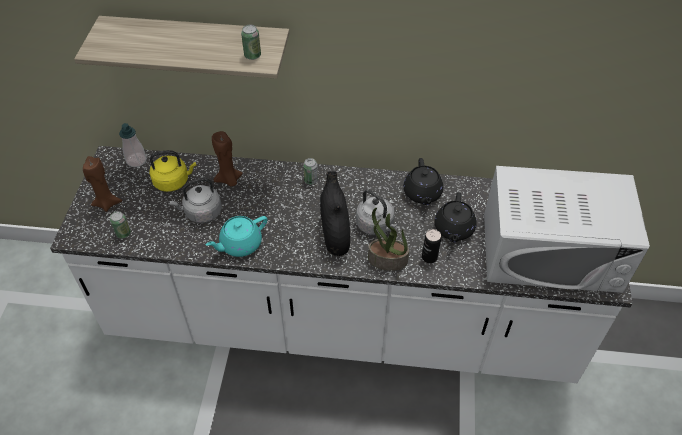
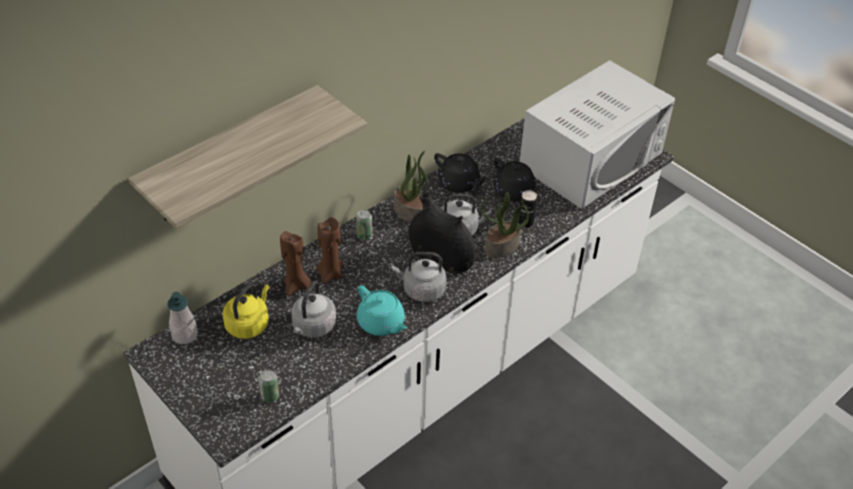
camera: 50 degrees left, 5 degrees down
brown candle [83,156,122,212] -> brown candle moved to [316,217,343,284]
turquoise teapot [206,216,267,257] -> turquoise teapot turned 45 degrees counterclockwise [357,285,407,336]
can [241,25,261,60] -> none
none -> grey kettle [392,252,447,302]
none -> potted plant [394,151,427,223]

